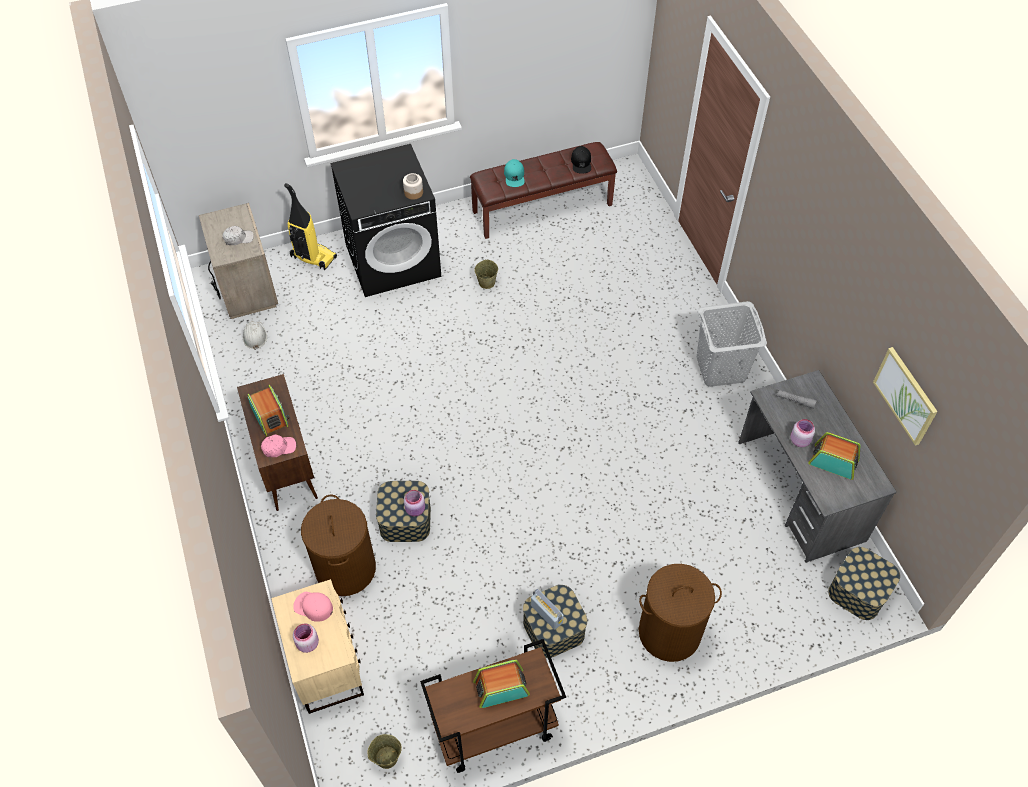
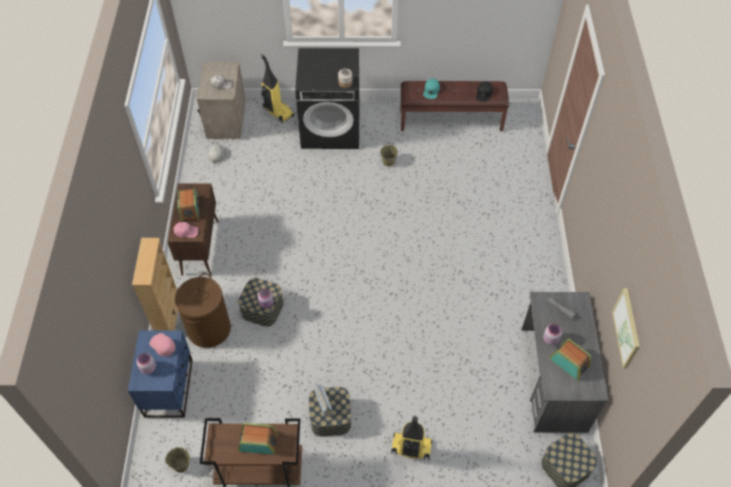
camera: 20 degrees right, 0 degrees up
beige nightstand [271,579,364,714] -> blue nightstand [128,330,193,418]
brown laundry basket [639,564,722,662] -> vacuum cleaner [391,416,433,460]
grey laundry basket [697,301,767,387] -> none
none -> beige bookcase [132,238,178,330]

